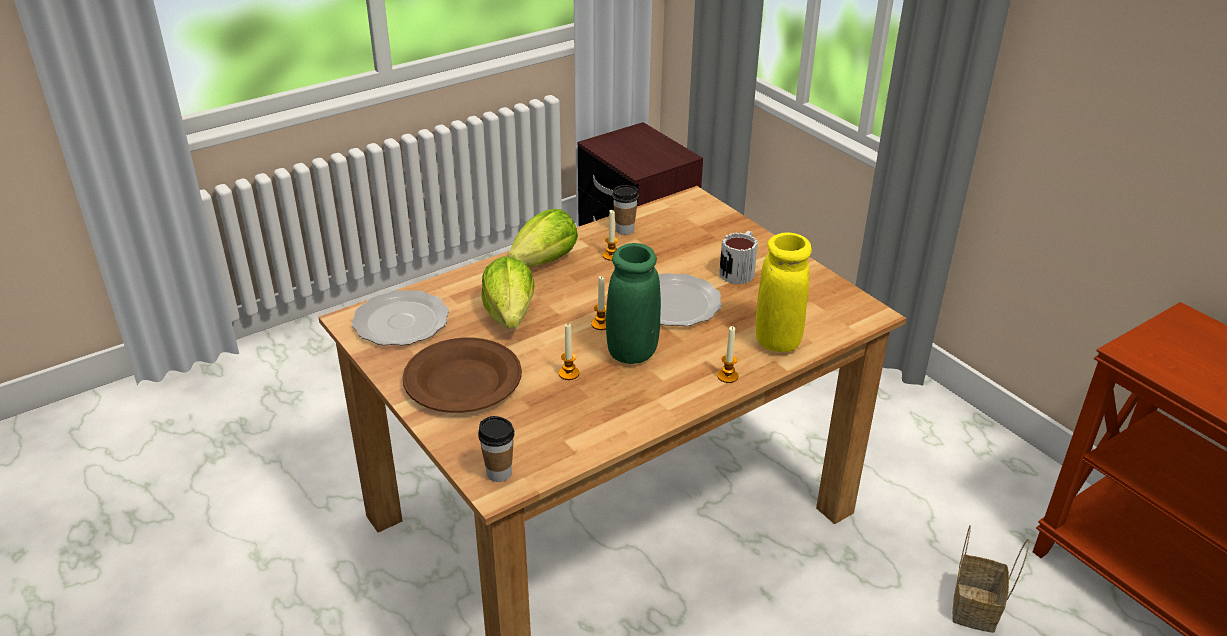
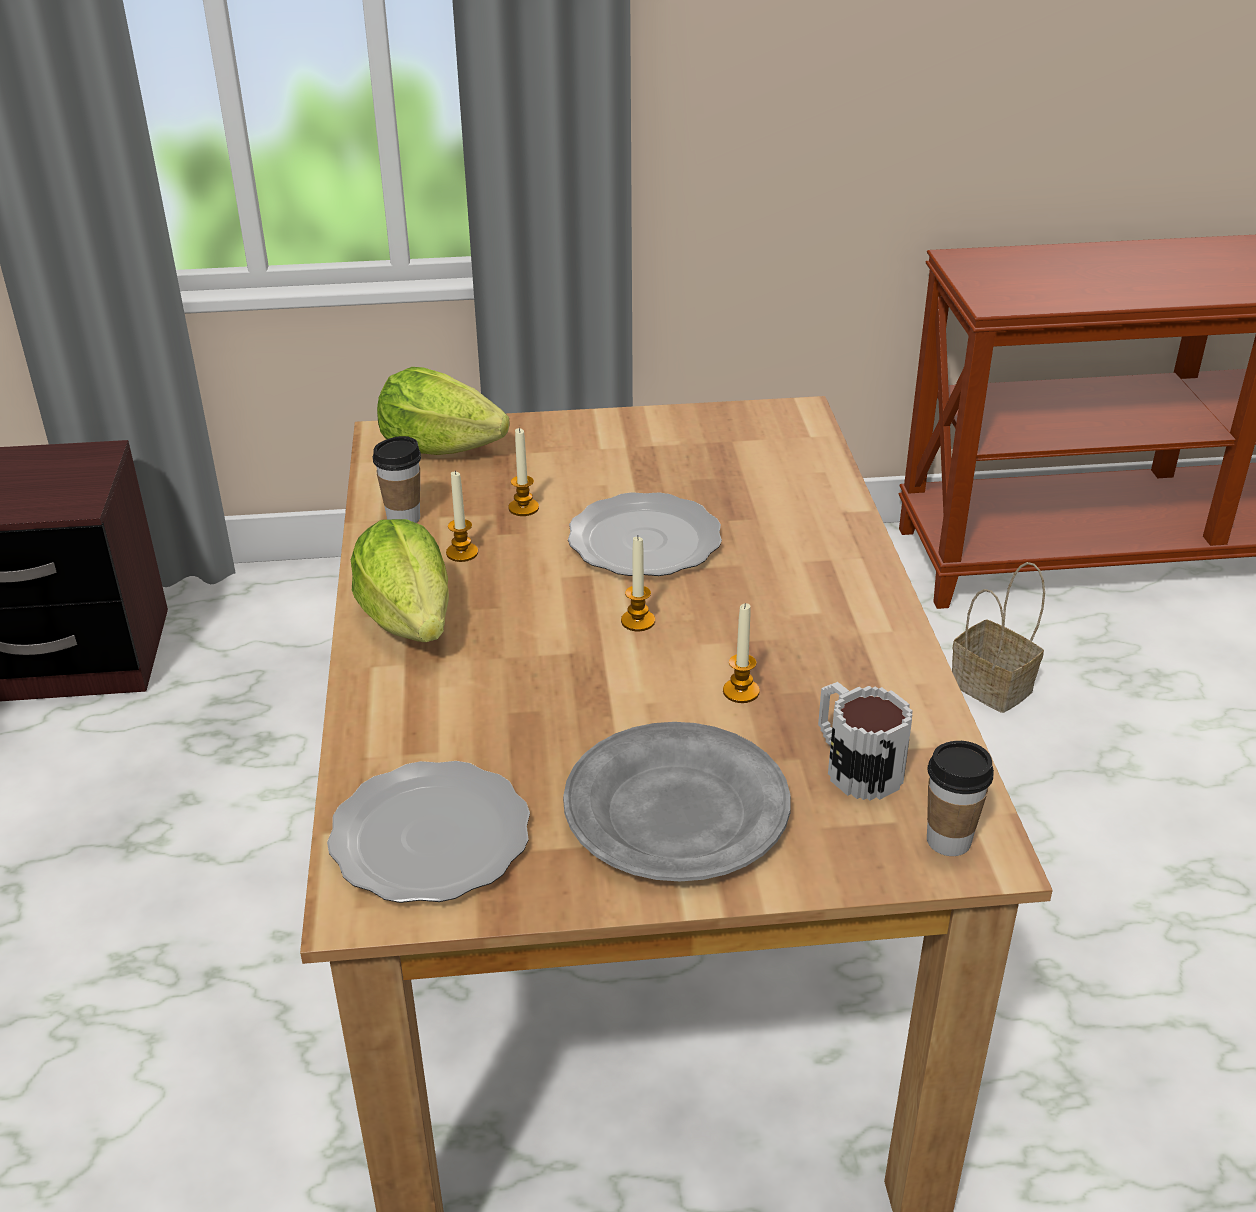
camera: 60 degrees left, 0 degrees up
brown plate [403,338,522,413] -> grey plate [563,722,791,881]
lettuce [482,256,534,328] -> lettuce moved to [377,367,510,455]
green vase [606,243,661,364] -> none
candle [717,326,738,383] -> candle moved to [508,427,539,516]
mug [719,231,758,285] -> mug moved to [818,682,913,801]
yellow vase [756,232,812,352] -> none

